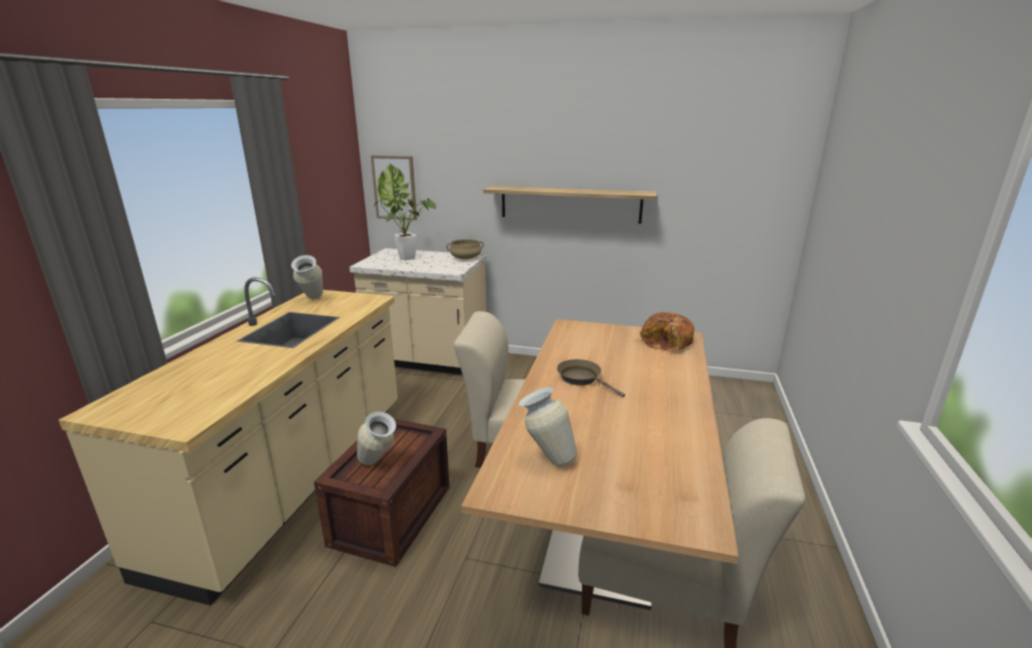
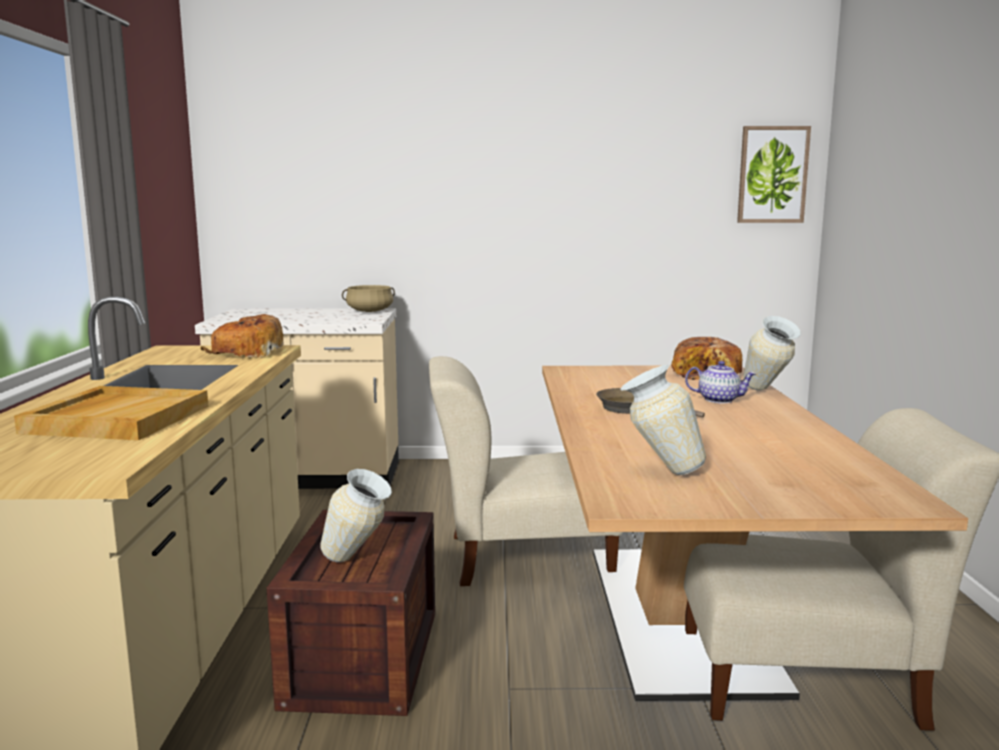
camera: 15 degrees left, 10 degrees down
vase [291,255,323,299] -> vase moved to [743,316,801,391]
picture [371,155,417,220] -> picture moved to [737,126,811,223]
potted plant [374,198,436,260] -> none
shelf [483,186,657,224] -> none
none -> beige tray [14,386,208,440]
none -> bread [201,314,283,357]
none -> teapot [685,361,756,403]

